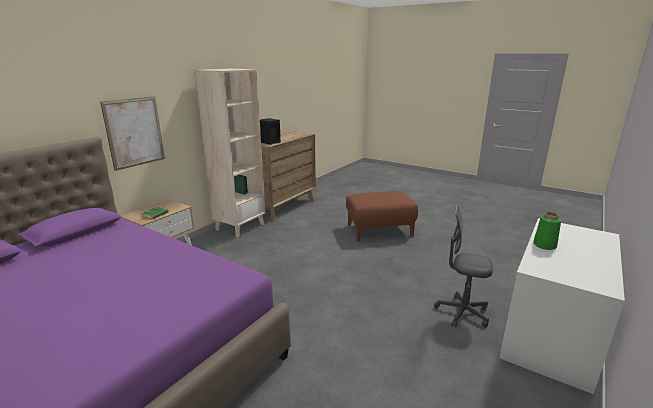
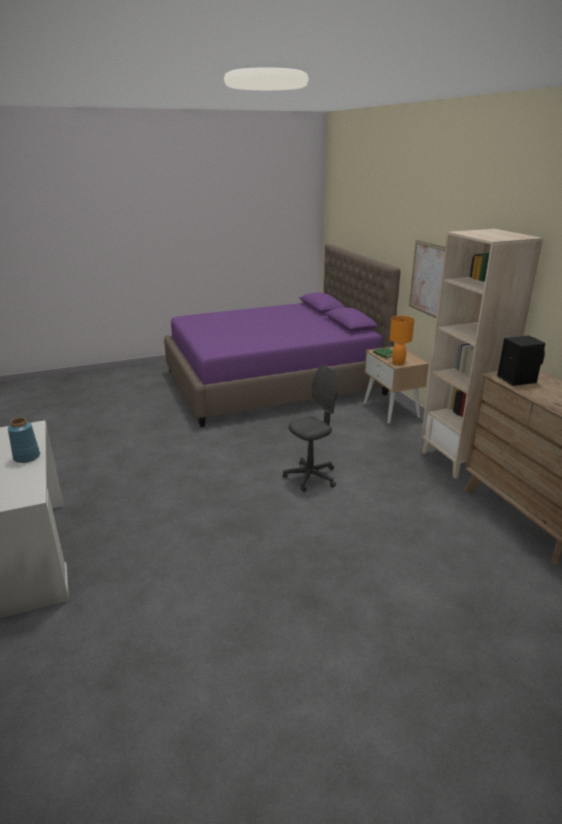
camera: 125 degrees right, 5 degrees up
brown ottoman [346,191,418,241] -> none
grey office chair [434,205,493,328] -> grey office chair moved to [283,365,339,492]
green vase [533,212,561,250] -> blue vase [8,418,40,463]
none -> orange table lamp [390,316,414,365]

